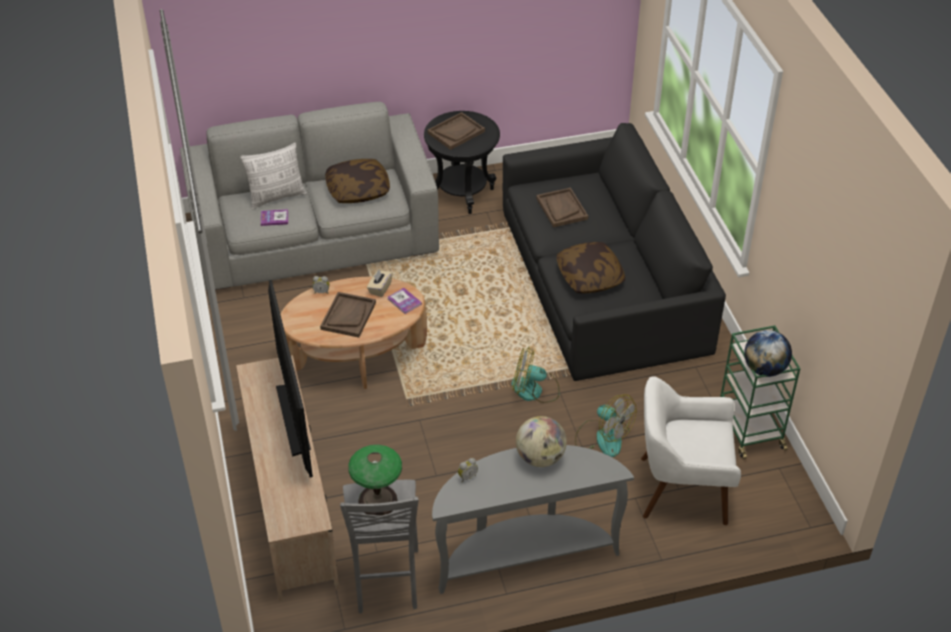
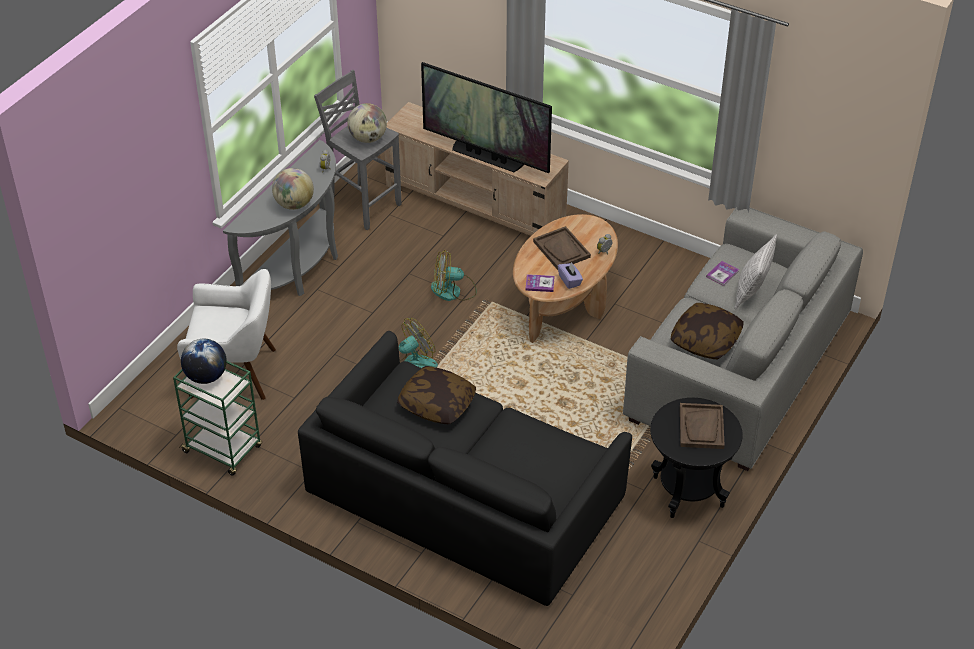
camera: 135 degrees right, 0 degrees up
table lamp [348,445,402,516] -> globe [348,103,387,143]
beige tissue box [367,269,393,297] -> purple tissue box [558,262,583,289]
brown tray [536,187,588,227] -> none
fan [575,394,637,457] -> fan moved to [431,250,477,301]
white armchair [641,376,741,525] -> white armchair turned 45 degrees clockwise [177,269,276,400]

